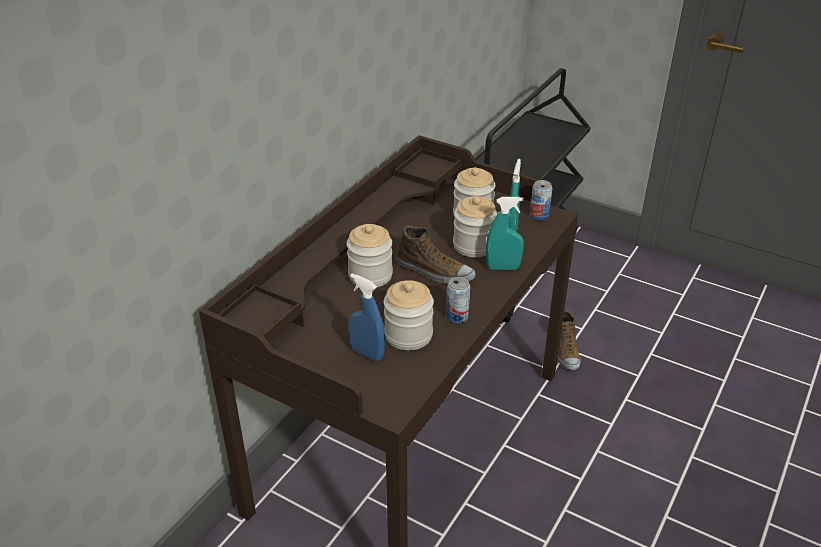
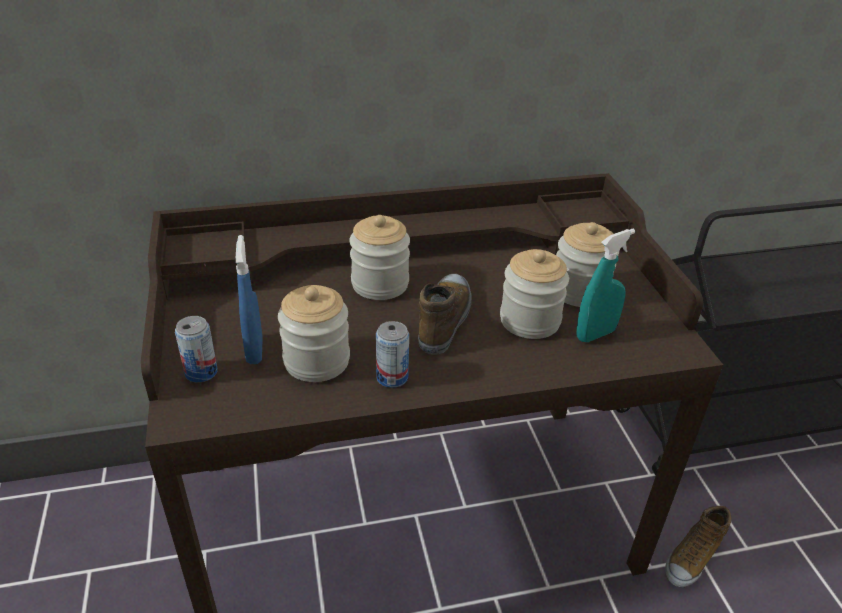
camera: 45 degrees right, 0 degrees up
shoe [397,226,476,284] -> shoe turned 150 degrees counterclockwise [418,274,471,355]
turquoise spray bottle [486,197,524,270] -> none
can [530,180,552,220] -> can moved to [175,316,218,383]

